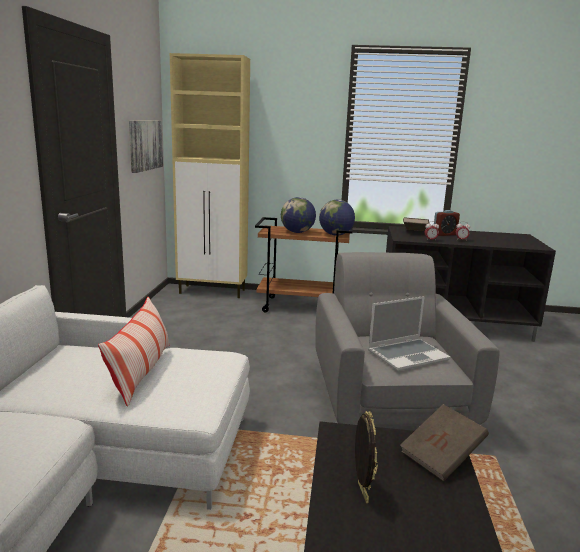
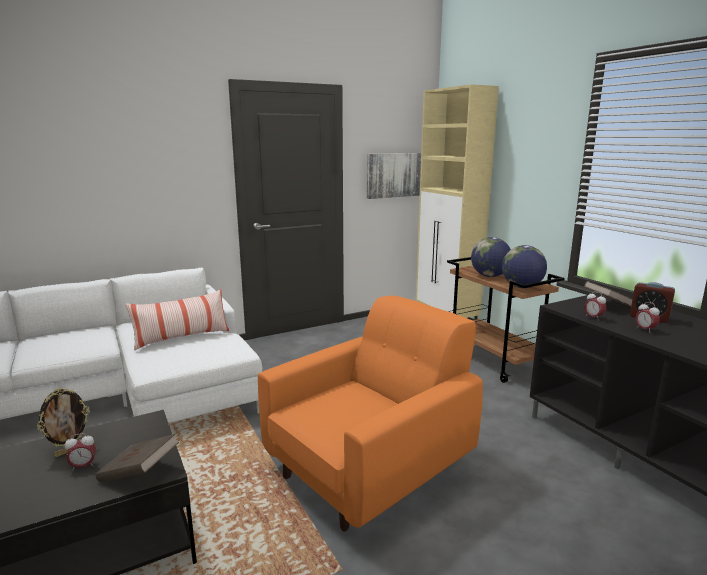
camera: 55 degrees right, 0 degrees up
grey armchair [315,252,500,427] -> orange armchair [258,296,483,532]
laptop [368,296,450,371] -> none
none -> alarm clock [65,433,96,471]

